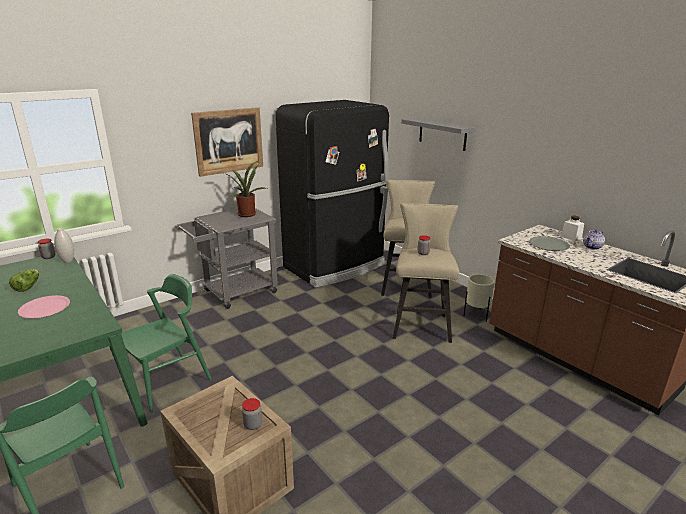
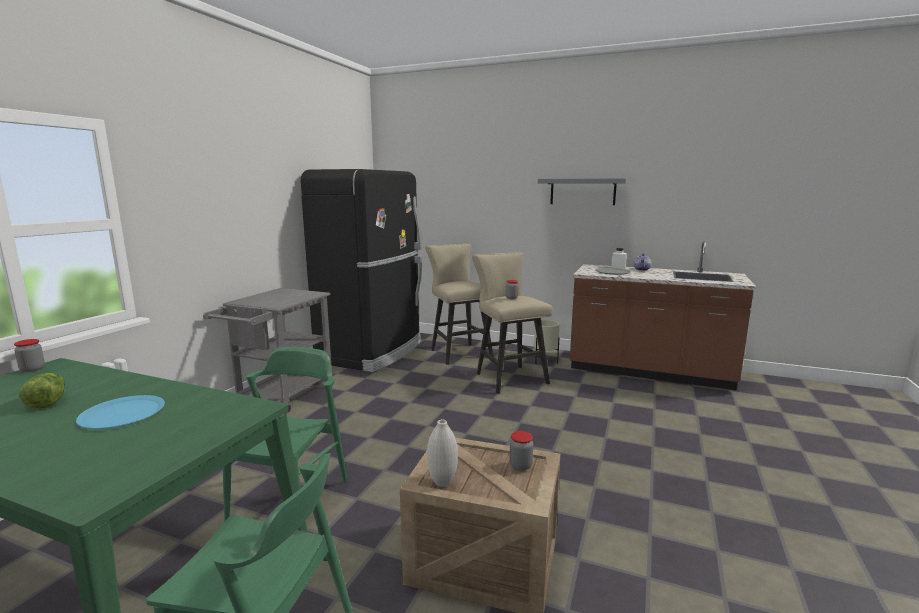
camera: 30 degrees left, 10 degrees down
pink plate [18,295,70,318] -> blue plate [76,395,165,429]
white vase [54,228,74,263] -> white vase moved to [427,420,458,487]
picture [191,107,263,177] -> none
potted plant [224,160,267,217] -> none
grey shelf [401,118,475,151] -> grey shelf moved to [538,178,627,205]

